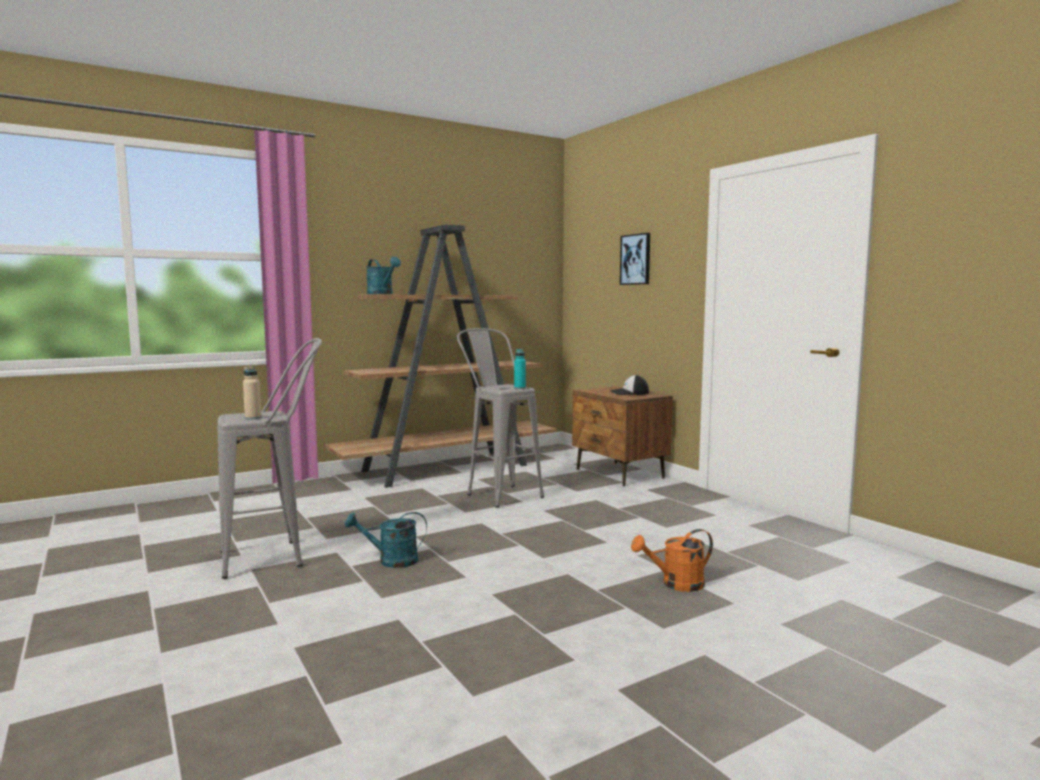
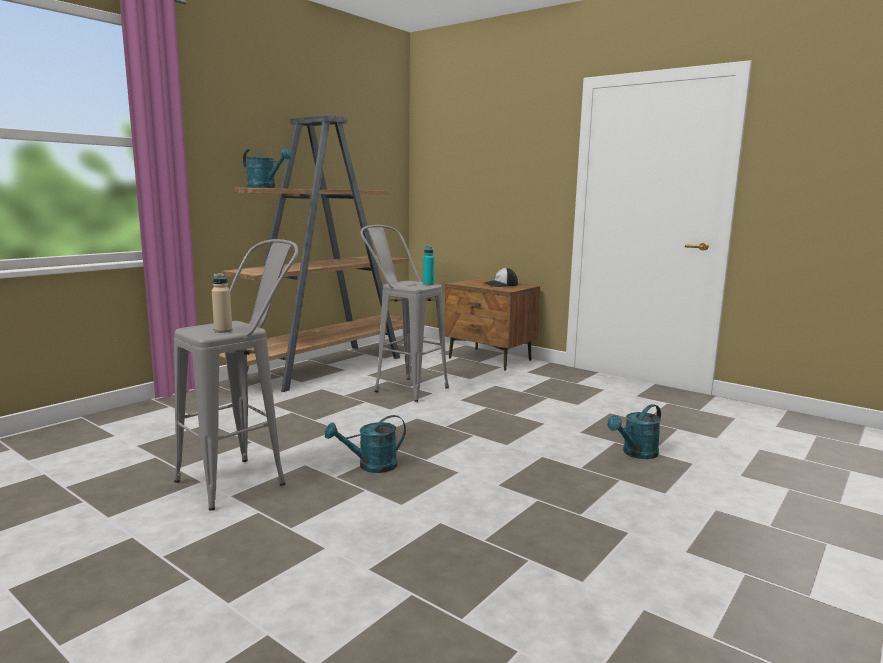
camera: 20 degrees left, 5 degrees up
picture [620,233,650,285] -> none
orange watering can [631,529,713,592] -> turquoise watering can [607,404,661,459]

